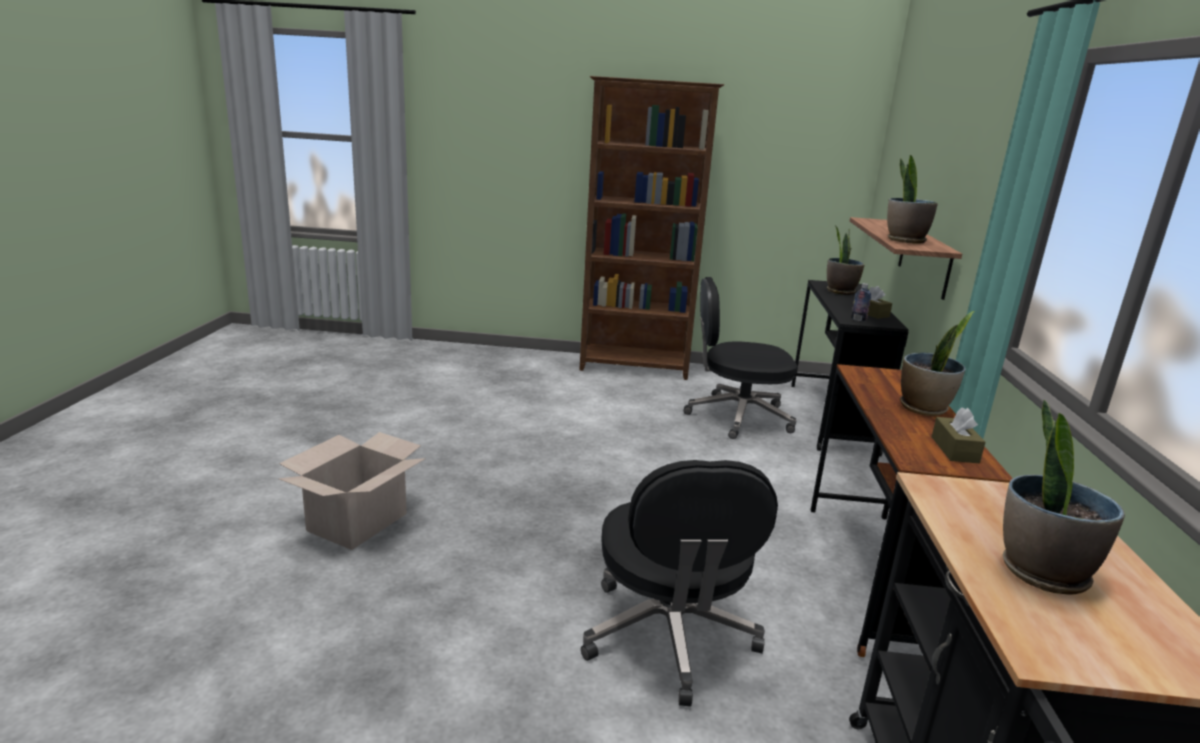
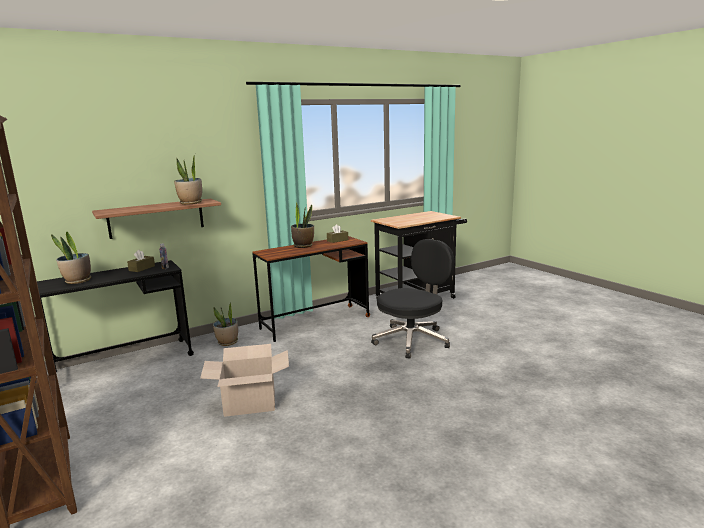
camera: 125 degrees left, 5 degrees down
cardboard box [278,432,426,550] -> cardboard box moved to [200,344,289,417]
black office chair [684,277,797,439] -> none
potted plant [1003,400,1125,595] -> potted plant moved to [213,302,238,346]

